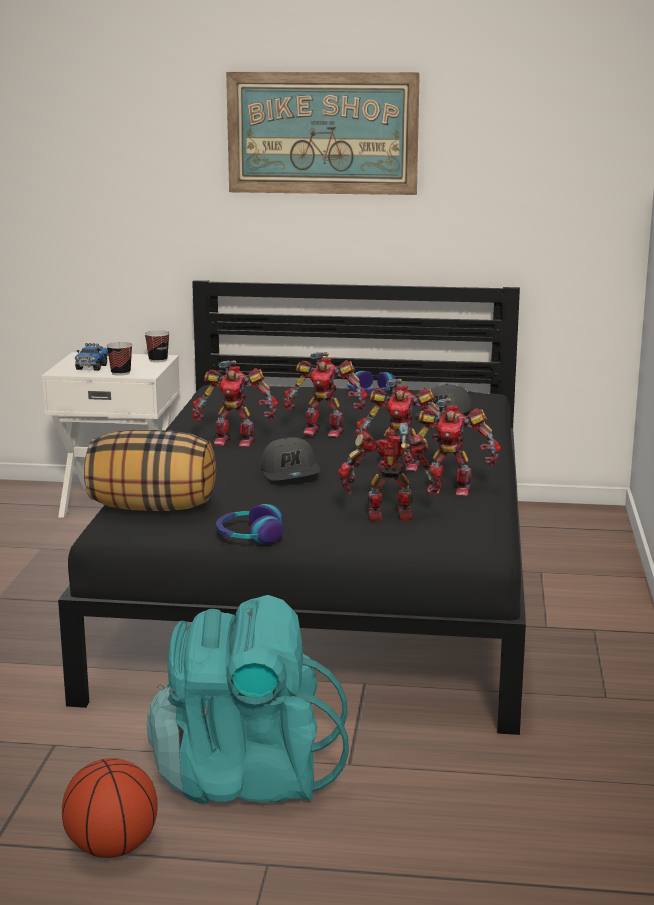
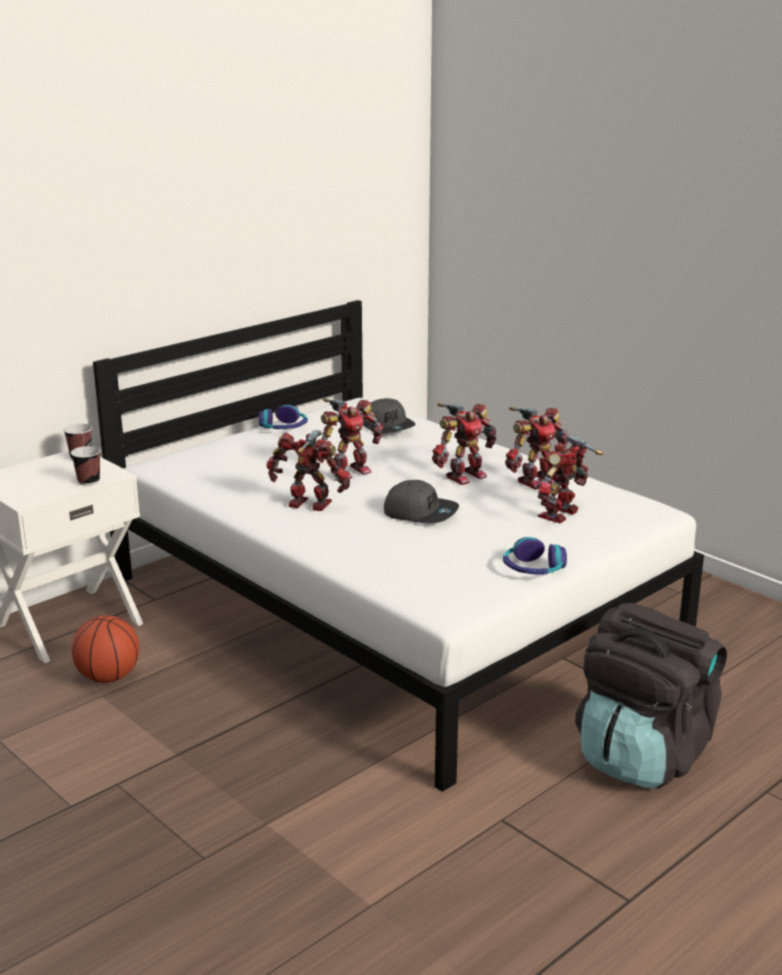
camera: 50 degrees left, 5 degrees up
black bed [58,280,526,735] -> white bed [93,300,704,792]
basketball [62,758,158,858] -> basketball moved to [72,615,139,683]
toy truck [75,343,108,371] -> none
pillow [84,430,216,511] -> none
turquoise backpack [146,595,349,804] -> black backpack [575,603,727,789]
toy robot [191,360,279,447] -> toy robot turned 120 degrees counterclockwise [267,430,350,511]
picture [226,72,420,195] -> none

